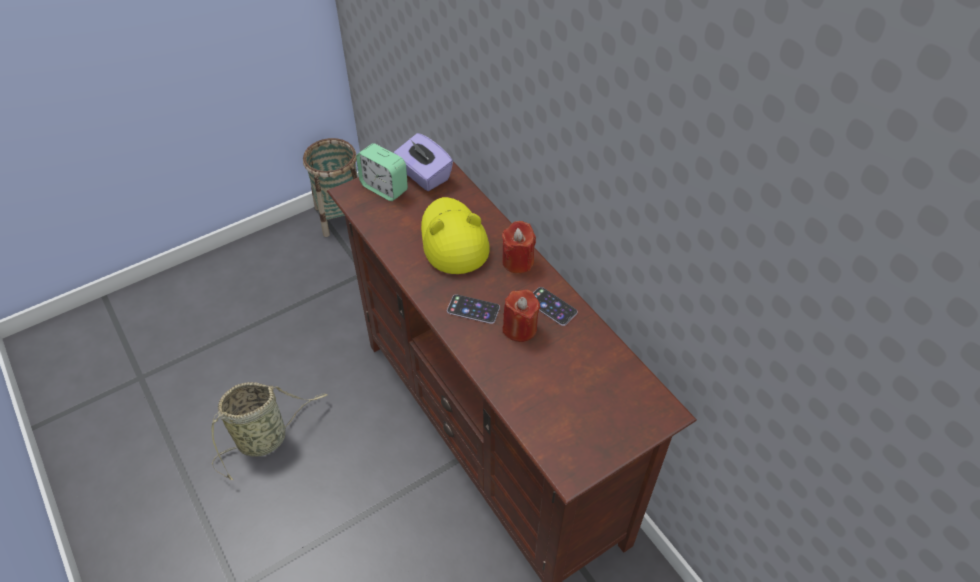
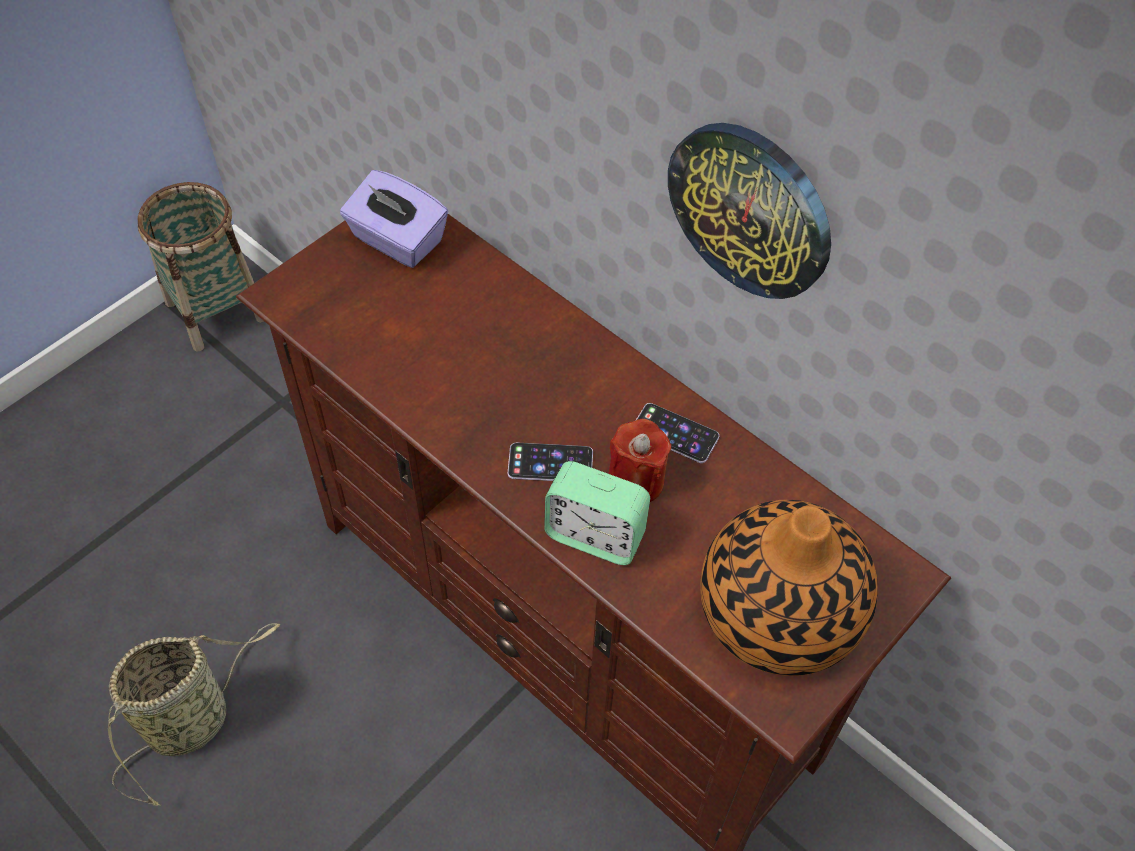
camera: 15 degrees left, 5 degrees up
alarm clock [356,143,408,201] -> alarm clock moved to [544,461,650,565]
yellow hat [421,197,490,274] -> none
red candle [502,221,536,273] -> none
none -> wall clock [668,123,831,299]
none -> vase [700,500,878,676]

